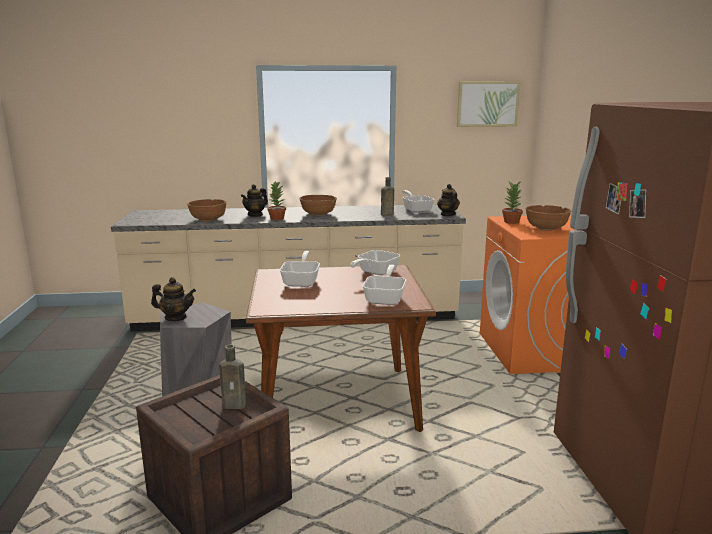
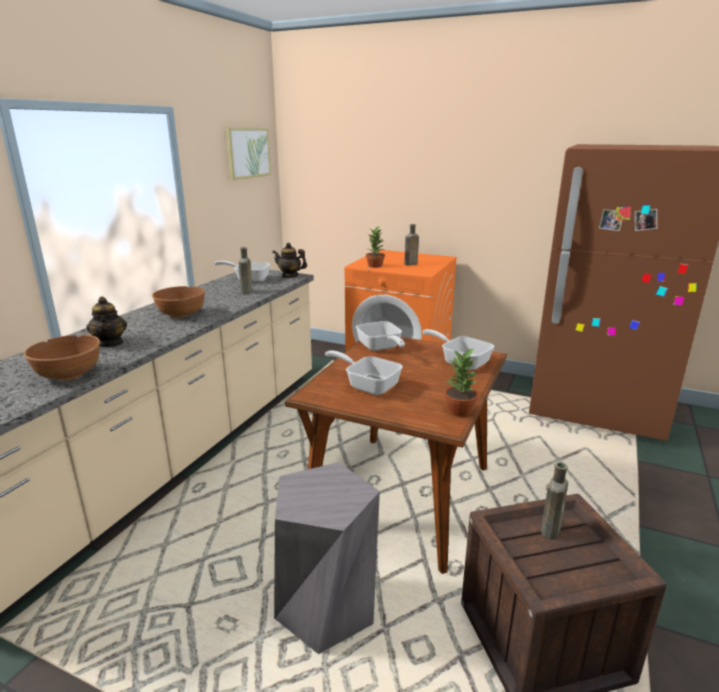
camera: 60 degrees left, 5 degrees up
teapot [151,277,196,321] -> none
potted plant [267,181,286,220] -> potted plant moved to [444,348,479,417]
brown bowl [525,205,572,231] -> brown bottle [404,224,419,265]

